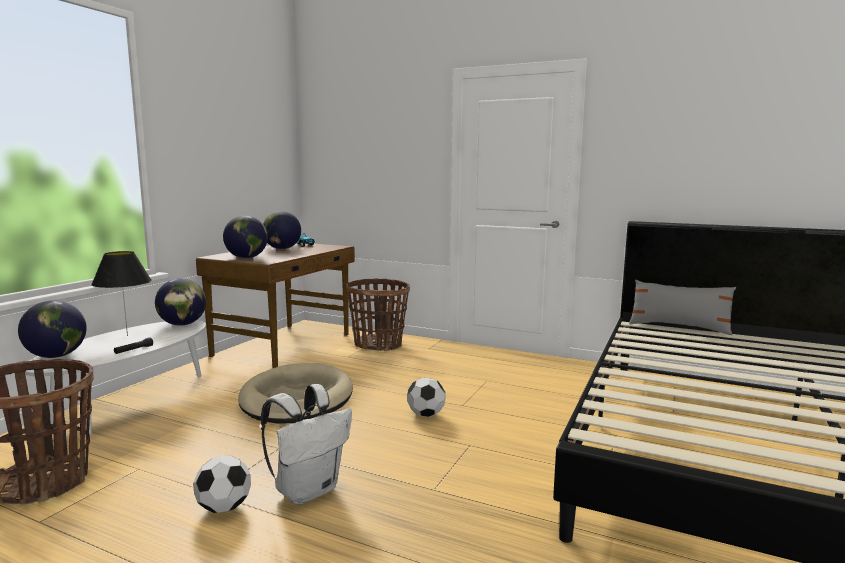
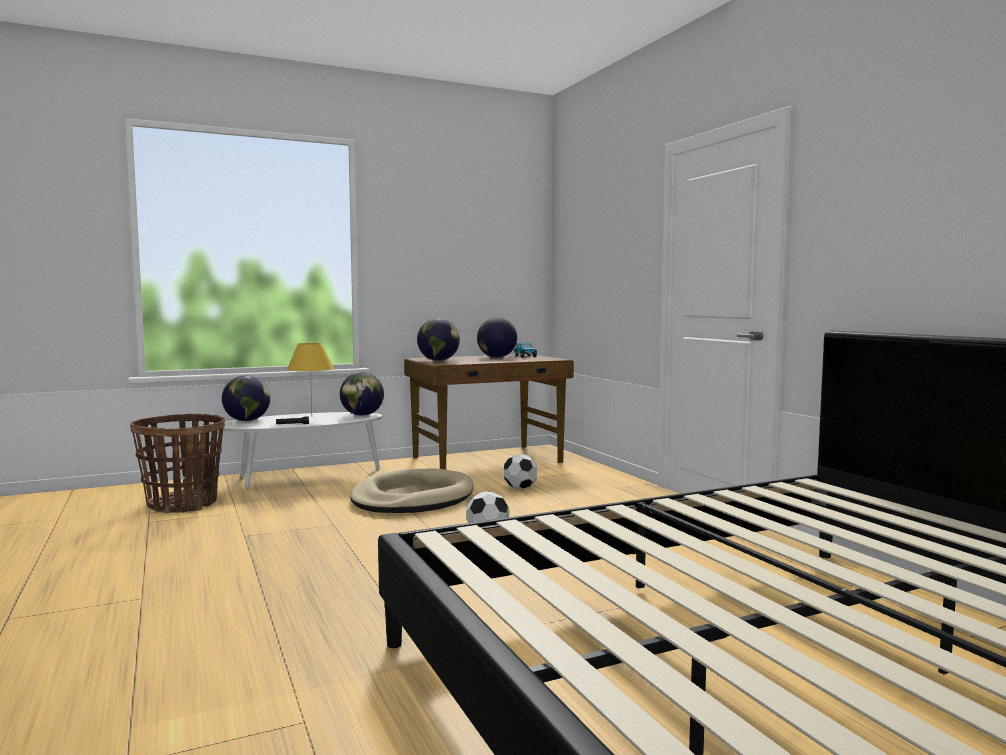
camera: 40 degrees right, 5 degrees down
black table lamp [91,251,152,336] -> yellow table lamp [286,343,334,414]
football [193,456,251,513] -> football moved to [504,454,537,489]
white backpack [261,384,352,504] -> none
basket [346,279,410,351] -> none
grey pillow [629,280,736,335] -> none

